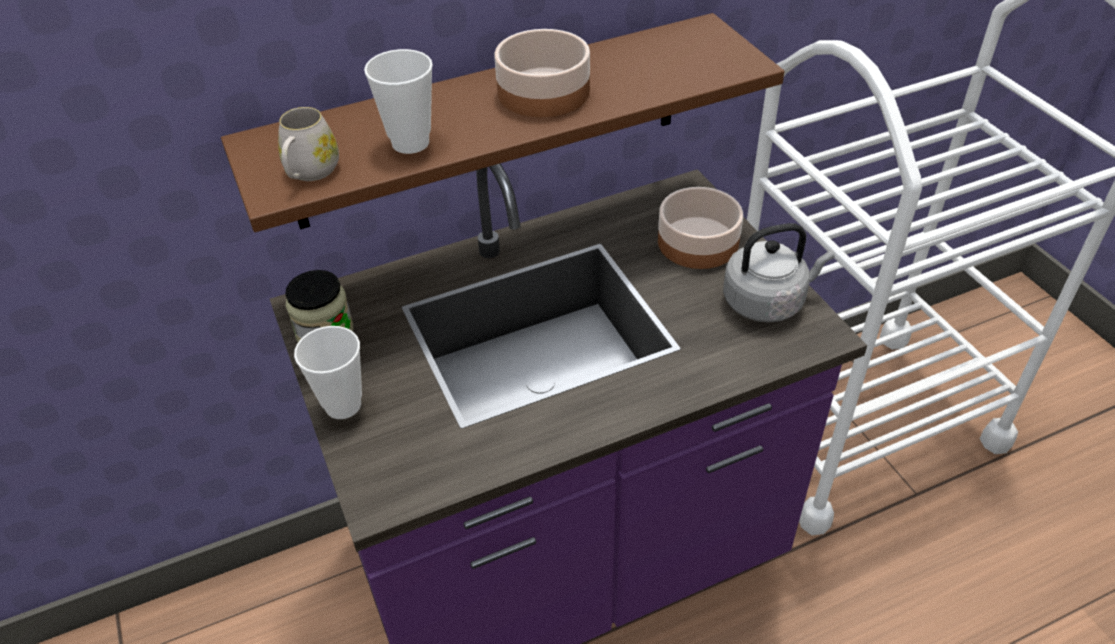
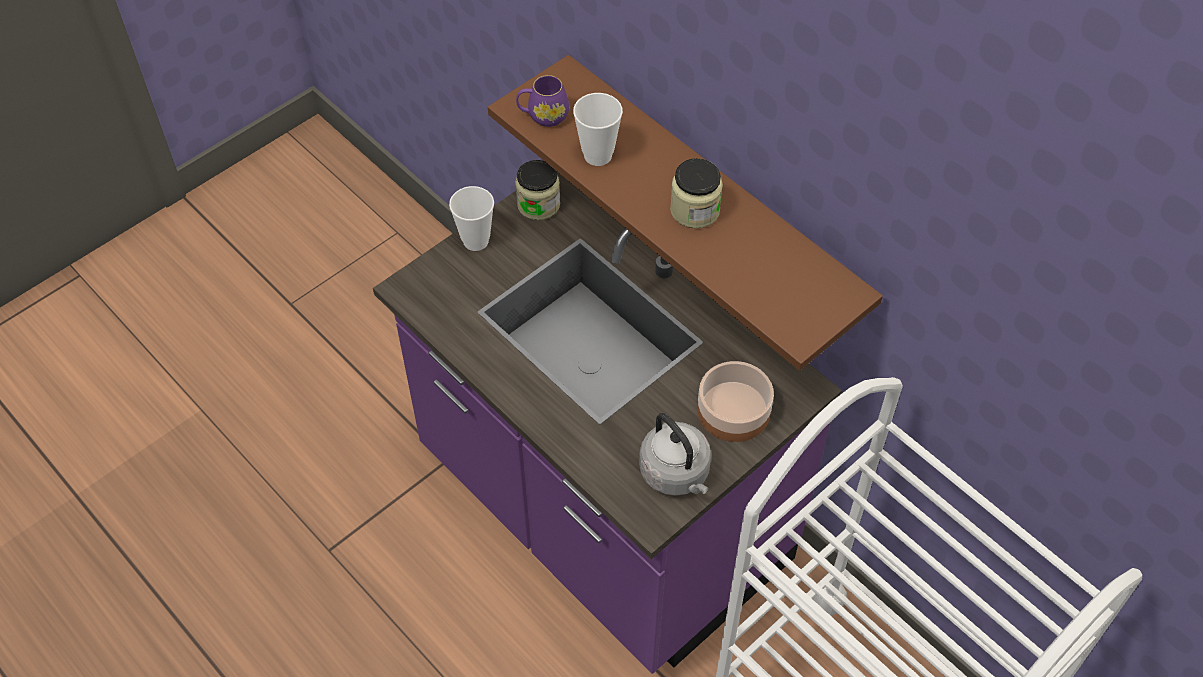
camera: 70 degrees right, 10 degrees up
white mug [278,107,339,181] -> purple mug [516,75,569,127]
bowl [494,29,590,117] -> jar [670,158,723,229]

